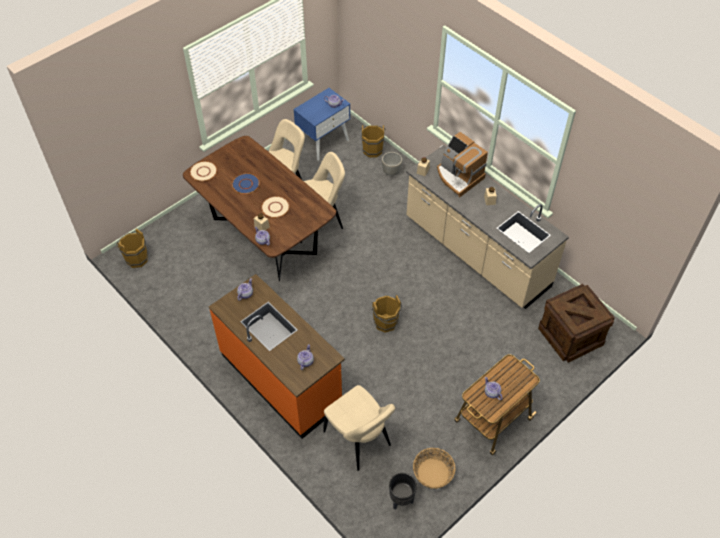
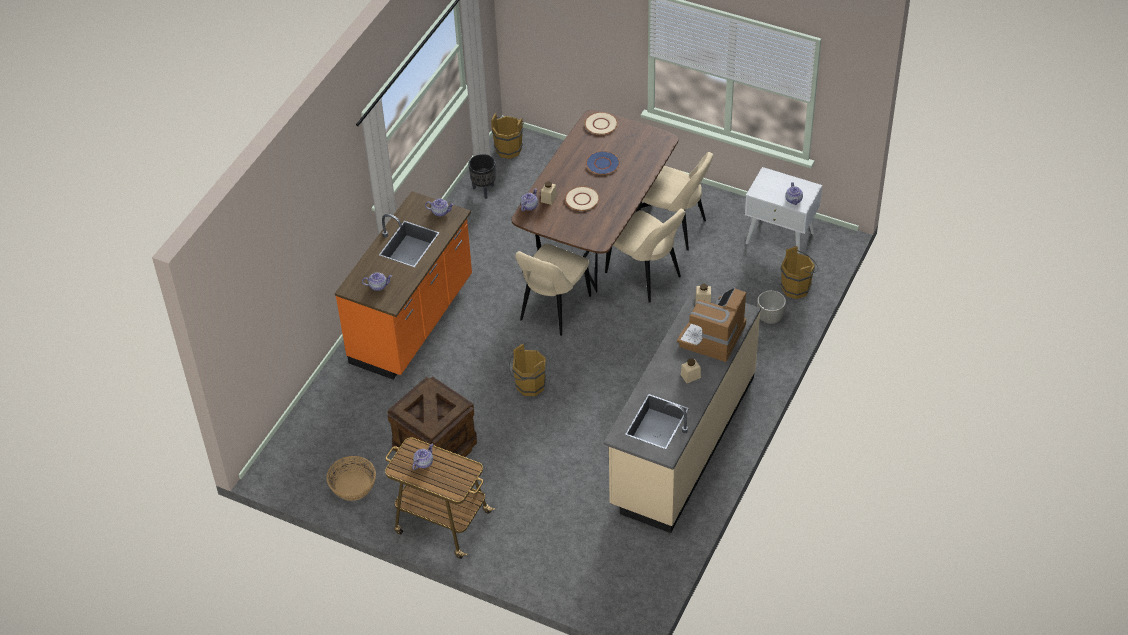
camera: 70 degrees right, 5 degrees down
blue nightstand [293,88,351,161] -> white nightstand [745,167,822,254]
beige chair [323,385,395,471] -> beige chair moved to [515,243,591,336]
black planter [389,473,417,509] -> black planter moved to [468,154,496,199]
crate [538,284,615,363] -> crate moved to [388,376,477,468]

